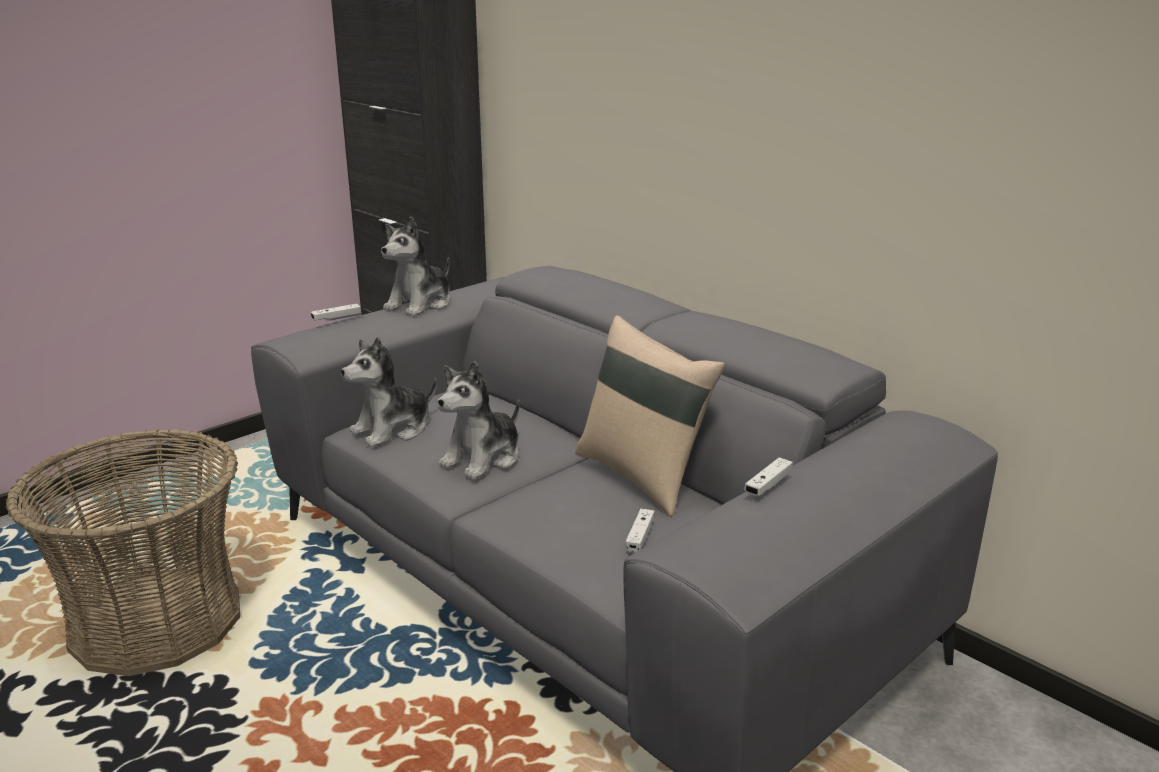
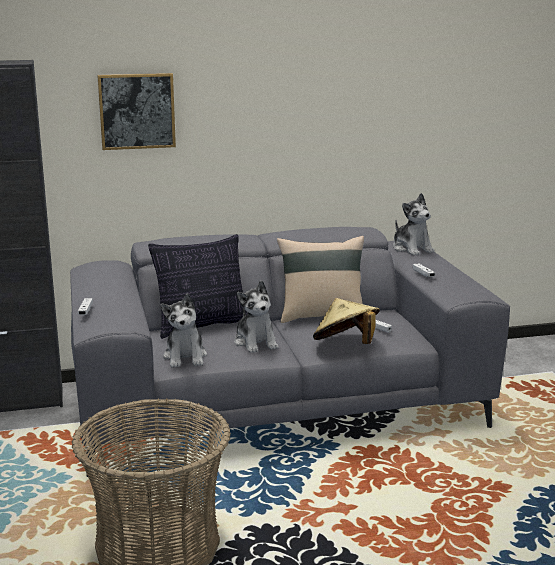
camera: 60 degrees left, 5 degrees down
plush toy [381,216,450,317] -> plush toy moved to [393,193,435,256]
none -> picture [97,73,176,150]
none -> pillow [148,234,248,339]
none -> beige hat [313,298,380,344]

